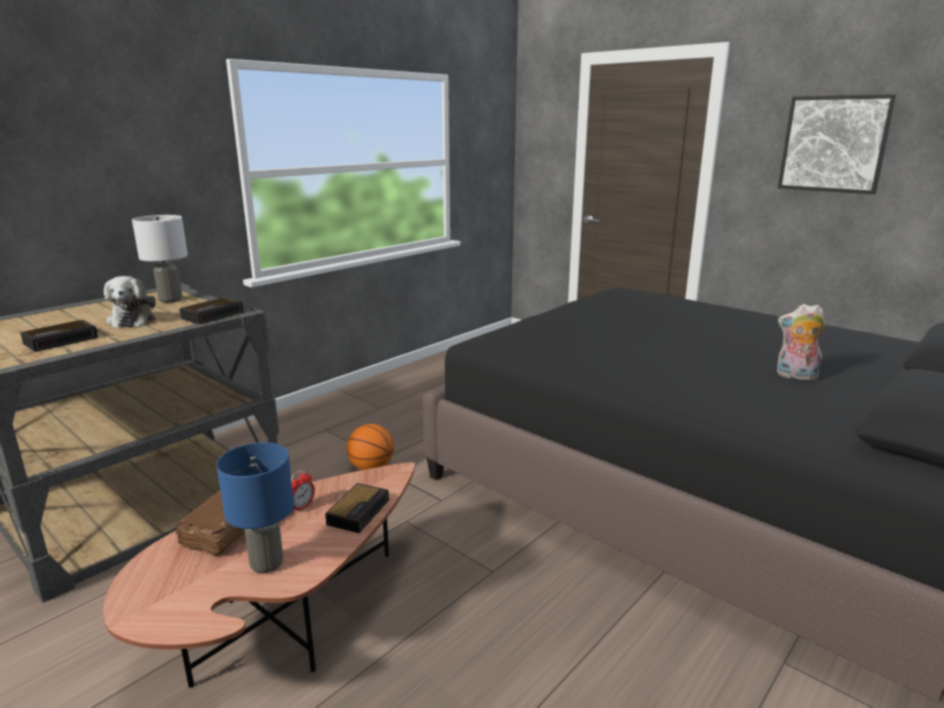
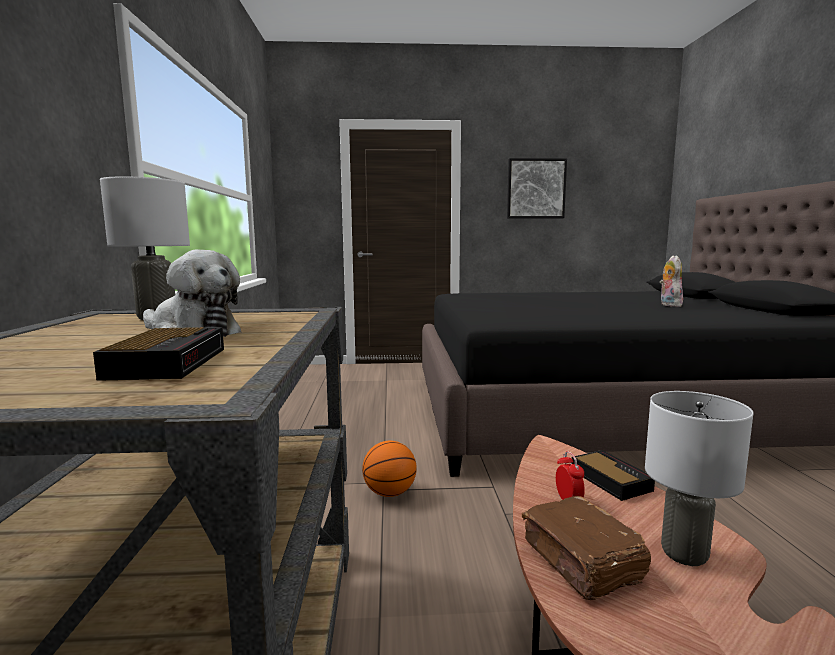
camera: 45 degrees left, 10 degrees down
alarm clock [179,297,244,324] -> none
blue table lamp [216,442,294,573] -> white table lamp [645,391,754,566]
plush toy [777,304,826,381] -> plush toy turned 120 degrees clockwise [659,255,683,307]

